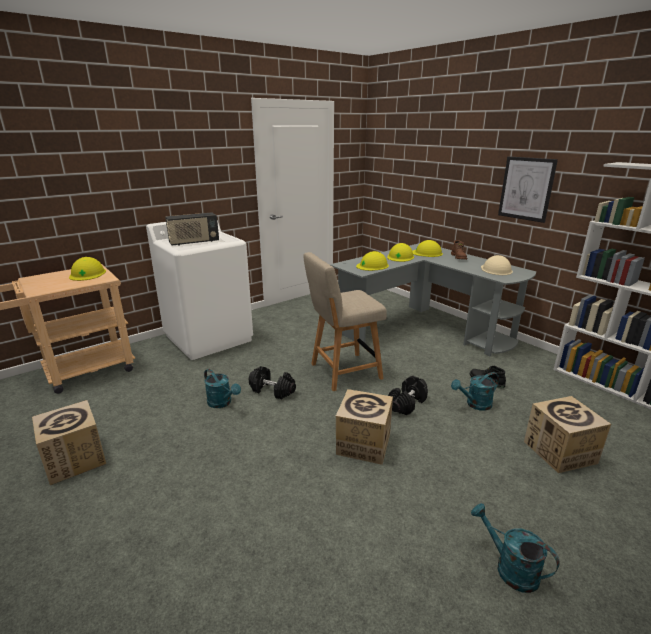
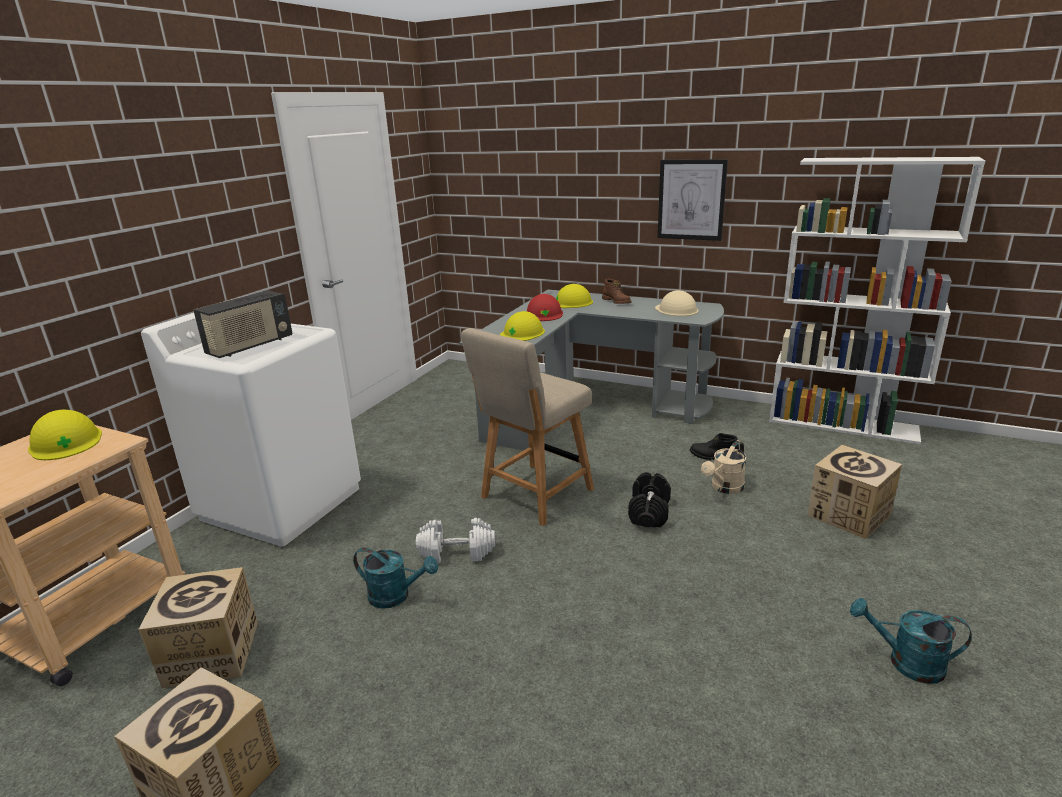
camera: 25 degrees left, 0 degrees up
black dumbbell [249,366,296,399] -> white dumbbell [416,518,495,563]
cardboard box [336,389,393,465] -> cardboard box moved to [138,567,258,688]
yellow hard hat [387,243,414,262] -> red hard hat [527,294,563,321]
turquoise watering can [451,372,499,411] -> beige watering can [701,440,747,494]

